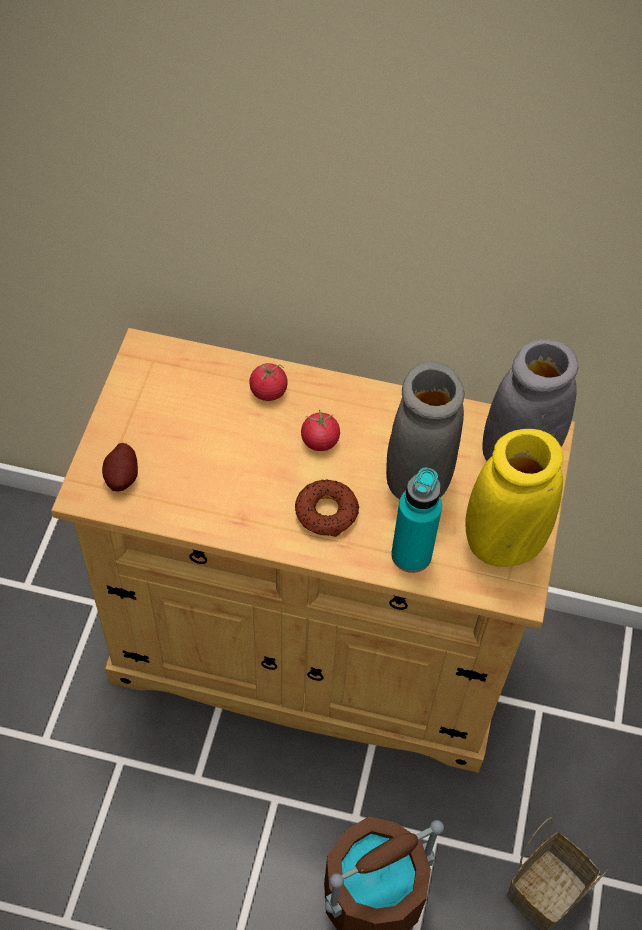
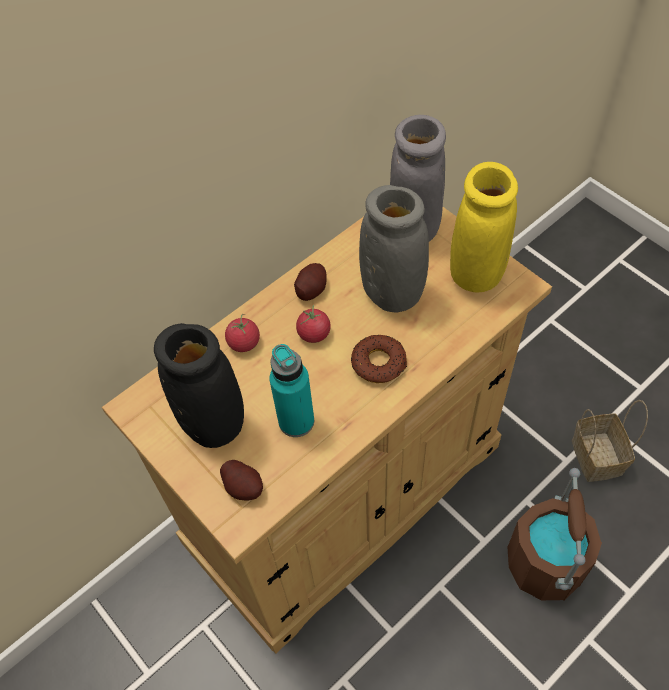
camera: 50 degrees left, 0 degrees up
turquoise bottle [391,467,442,573] -> turquoise bottle moved to [269,344,314,437]
none -> black vase [154,323,244,448]
none -> potato [294,263,327,301]

